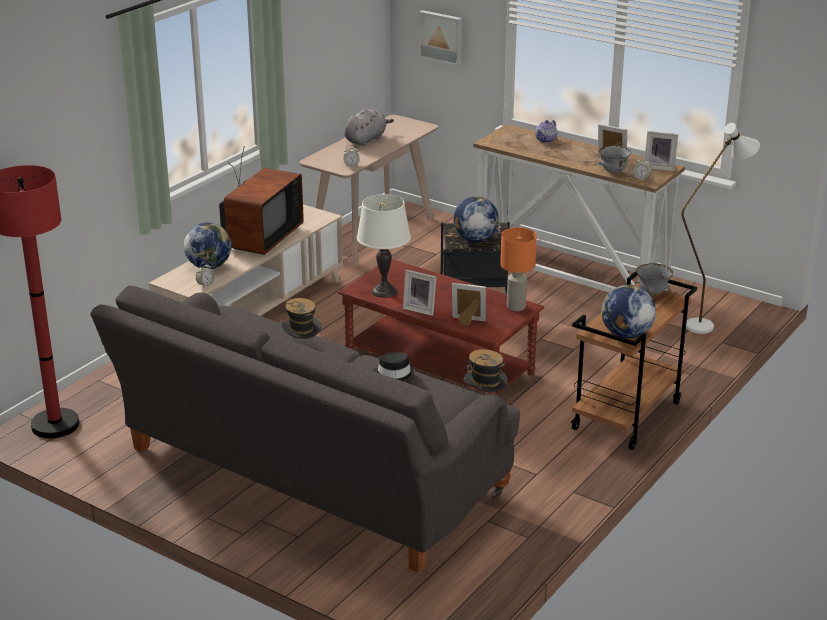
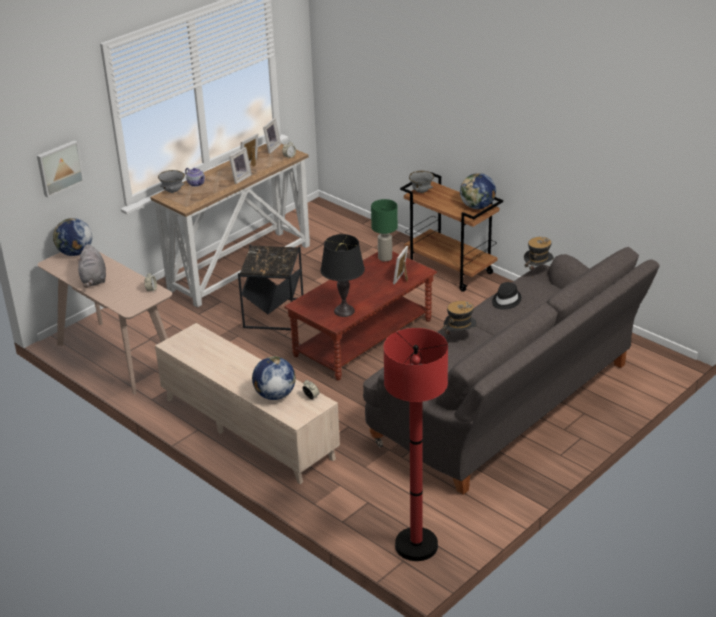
camera: 80 degrees left, 5 degrees up
television [219,146,304,255] -> none
grey plush toy [344,109,394,146] -> grey plush toy turned 150 degrees counterclockwise [77,244,106,288]
white table lamp [357,194,411,298] -> black table lamp [320,234,365,317]
picture frame [403,270,436,316] -> picture frame moved to [229,147,252,184]
globe [453,196,499,242] -> globe moved to [53,218,92,256]
orange table lamp [500,227,537,311] -> green table lamp [371,199,398,261]
grey bowl [599,146,631,173] -> grey bowl moved to [158,170,185,193]
white floor lamp [681,123,760,334] -> none

